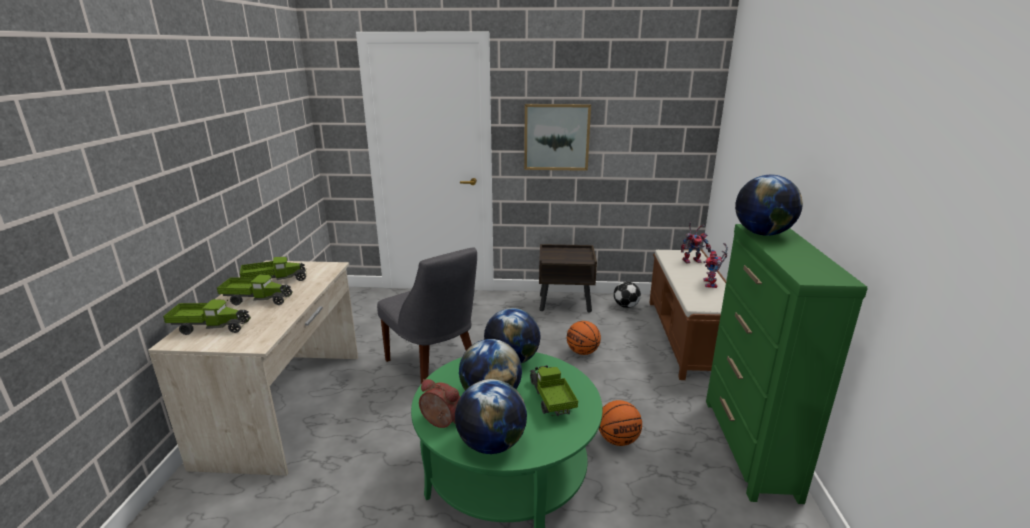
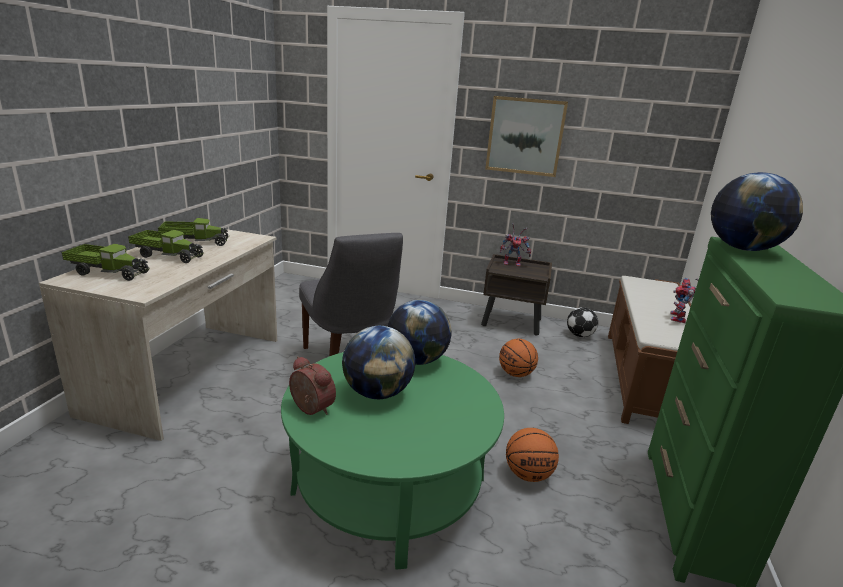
camera: 10 degrees right, 0 degrees up
globe [455,379,527,454] -> none
toy truck [530,365,578,416] -> none
toy robot [681,222,711,263] -> toy robot moved to [500,223,531,266]

